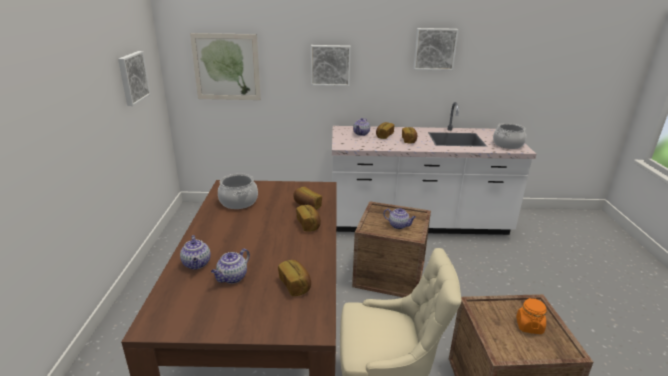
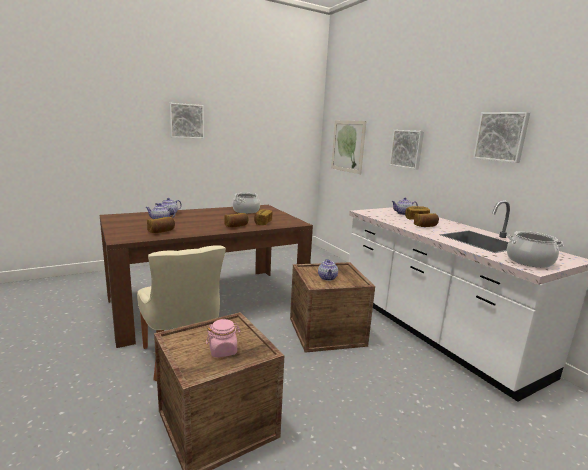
camera: 60 degrees right, 10 degrees down
picture [118,51,151,106] -> picture moved to [169,103,204,139]
orange jar [516,298,546,334] -> pink jar [206,319,241,357]

